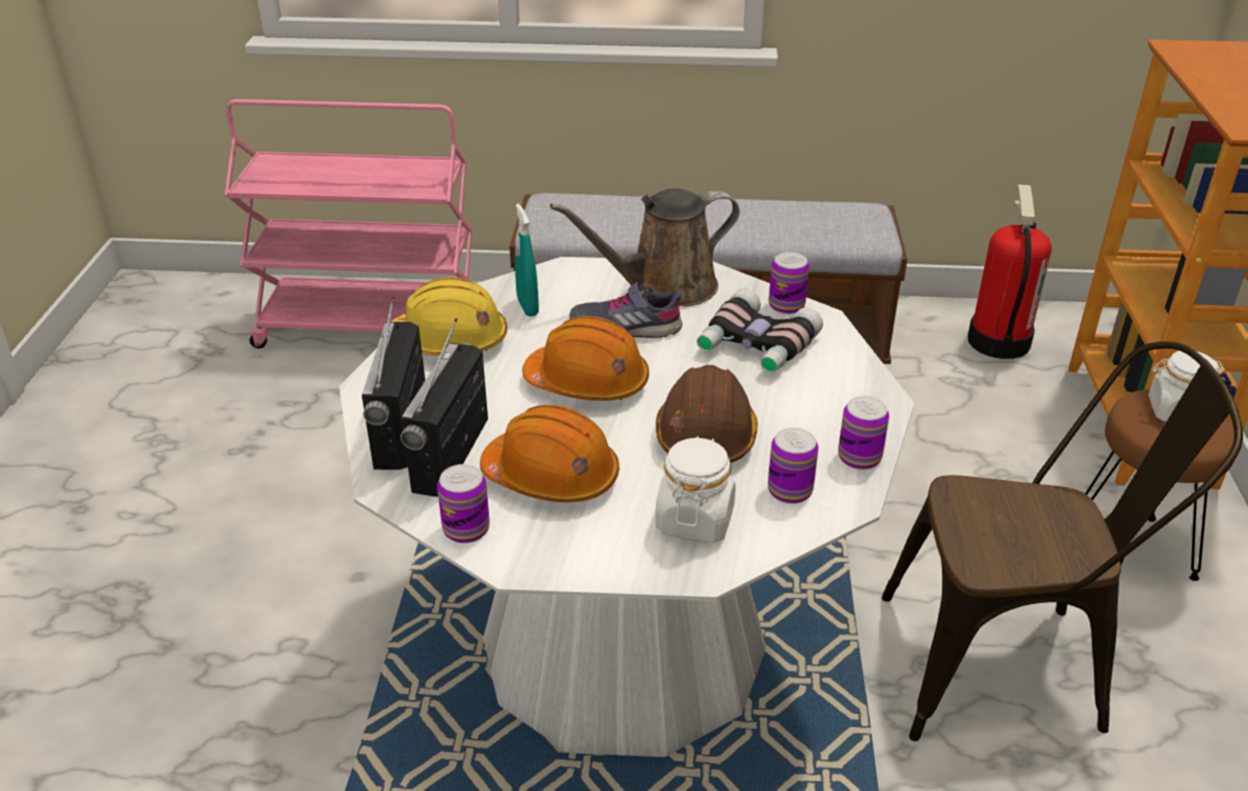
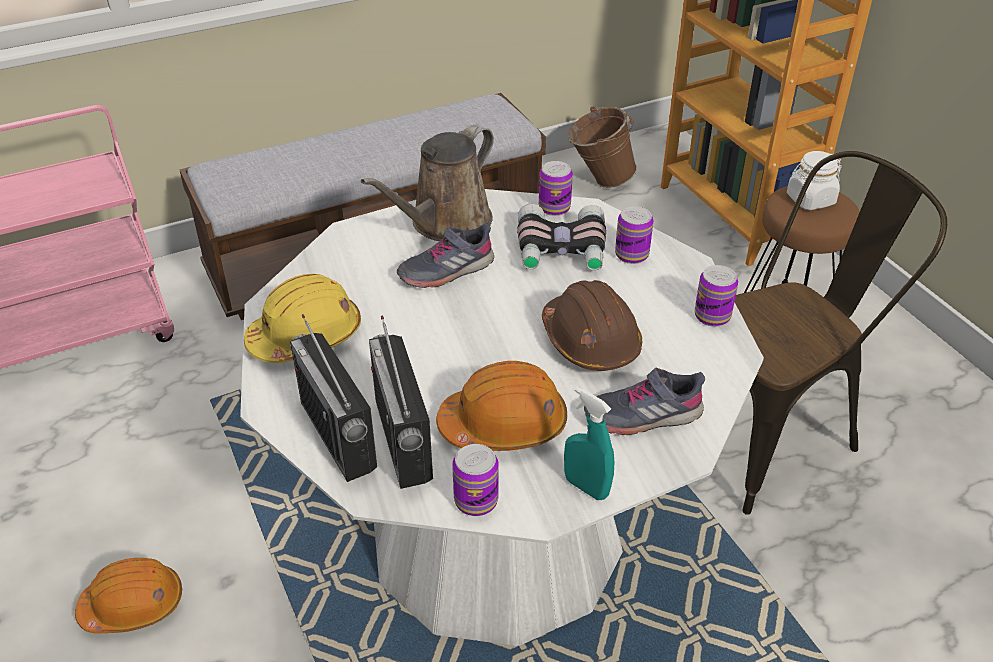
camera: 30 degrees left, 5 degrees up
turquoise spray bottle [515,204,539,317] -> turquoise spray bottle moved to [564,387,614,500]
orange hard hat [522,316,649,401] -> orange hard hat moved to [75,558,182,634]
white jar [655,436,736,543] -> grey shoe [584,367,705,435]
can [768,428,819,504] -> can moved to [615,206,653,264]
fire extinguisher [968,184,1052,359] -> brown bucket [568,106,637,188]

